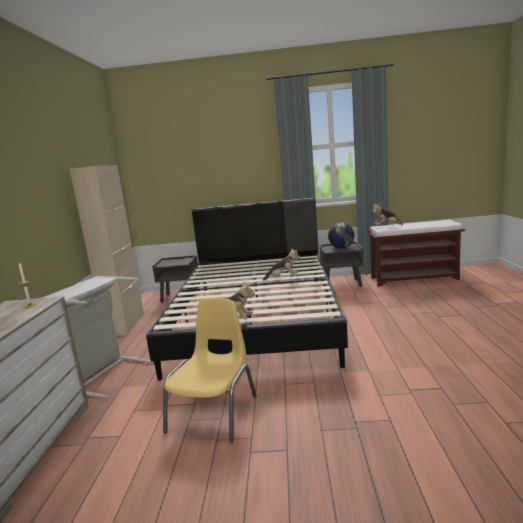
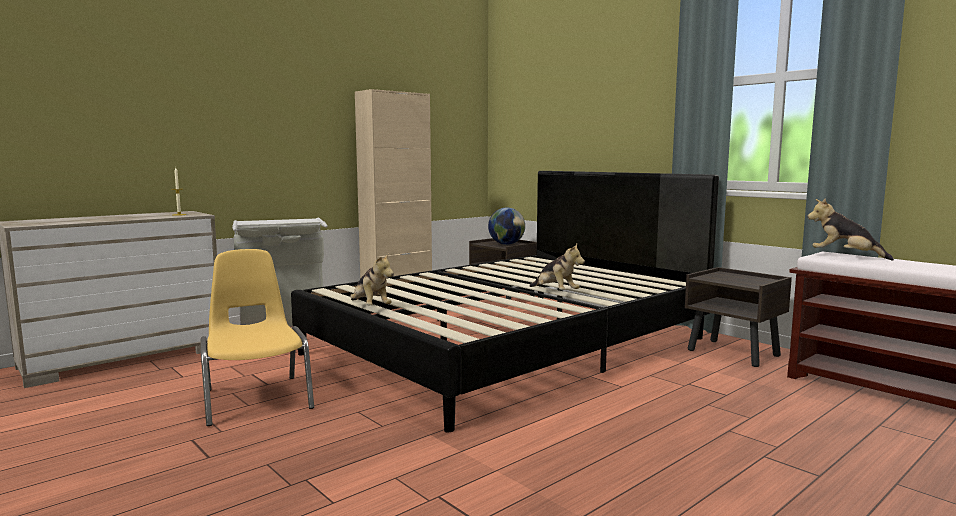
camera: 45 degrees right, 5 degrees down
yellow chair [163,298,257,443] -> yellow chair turned 90 degrees counterclockwise [200,249,314,426]
globe [328,222,354,248] -> globe moved to [488,208,525,245]

